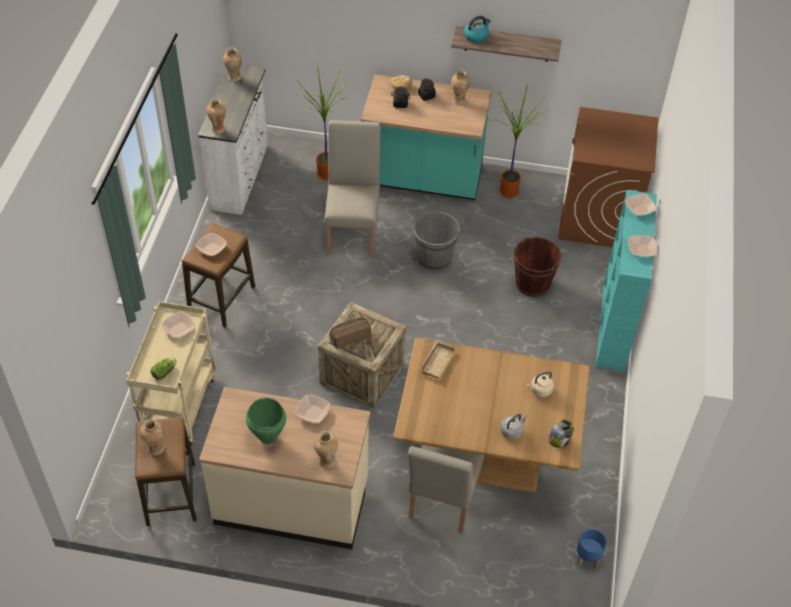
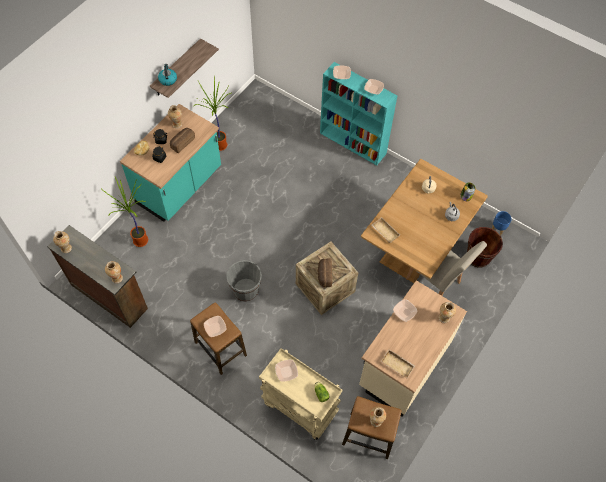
camera: 65 degrees left, 10 degrees up
white dresser [198,65,268,215] -> brown dresser [47,225,148,328]
green cooking pot [246,398,286,444] -> none
beige chair [324,120,381,256] -> none
grey bucket [413,211,460,270] -> grey bucket moved to [226,260,262,302]
brown bucket [514,237,562,297] -> brown bucket moved to [467,227,503,268]
brown washing machine [558,107,658,247] -> none
none -> bread [170,128,195,153]
none -> beige tray [381,349,415,378]

